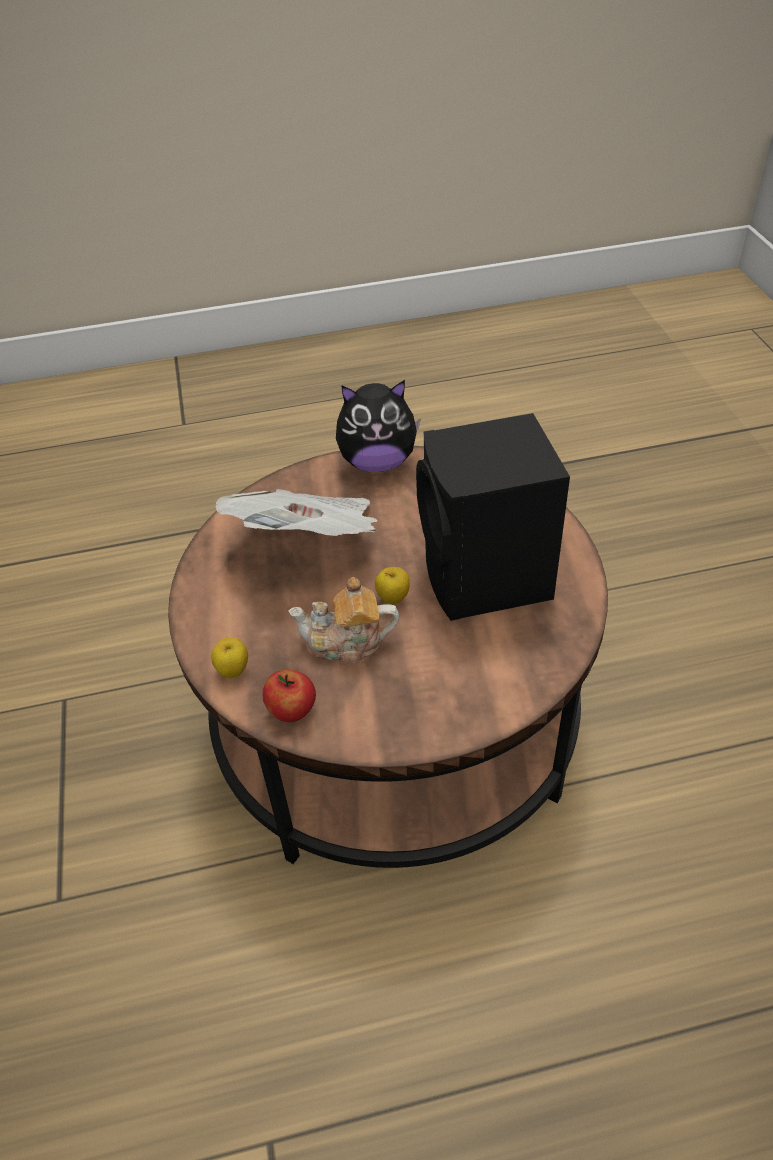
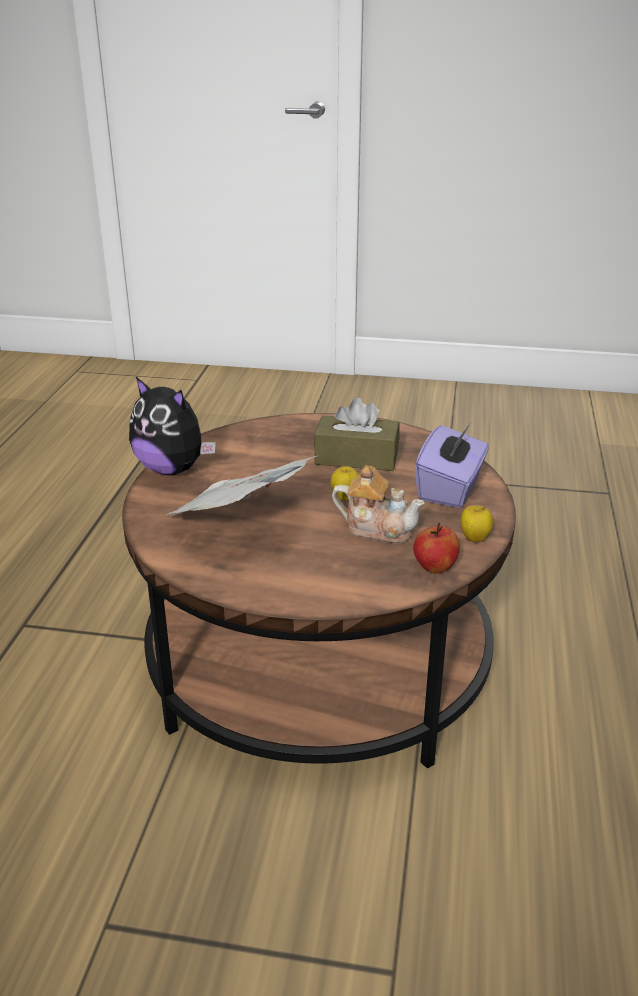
camera: 70 degrees left, 15 degrees down
apple [211,637,248,678] -> apple moved to [460,505,493,542]
teapot [289,577,399,664] -> teapot turned 90 degrees counterclockwise [332,465,425,543]
plush toy [336,380,421,472] -> plush toy turned 105 degrees clockwise [129,377,216,475]
black speaker [416,413,570,621] -> brown tissue box [314,397,399,471]
none -> purple tissue box [415,424,489,508]

